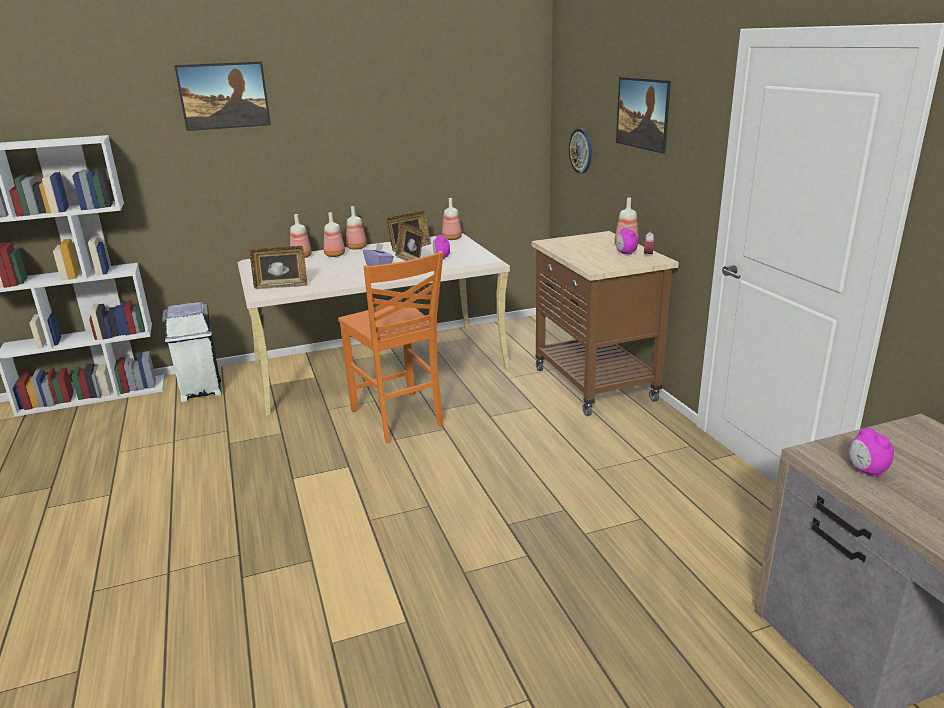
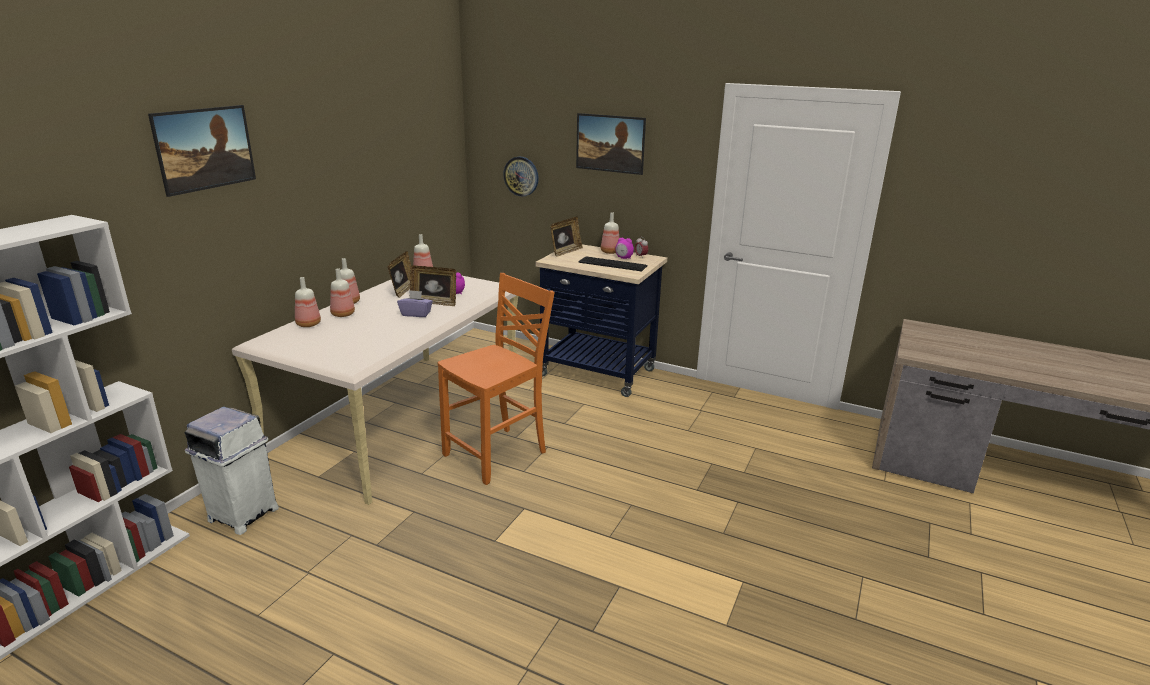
camera: 45 degrees left, 0 degrees up
picture frame [250,246,308,289] -> picture frame moved to [550,217,583,256]
orange chair [338,251,444,443] -> orange chair turned 60 degrees counterclockwise [438,273,555,485]
brown cart [531,231,679,416] -> blue cart [536,244,667,397]
alarm clock [849,428,894,478] -> none
none -> keyboard [578,256,648,271]

